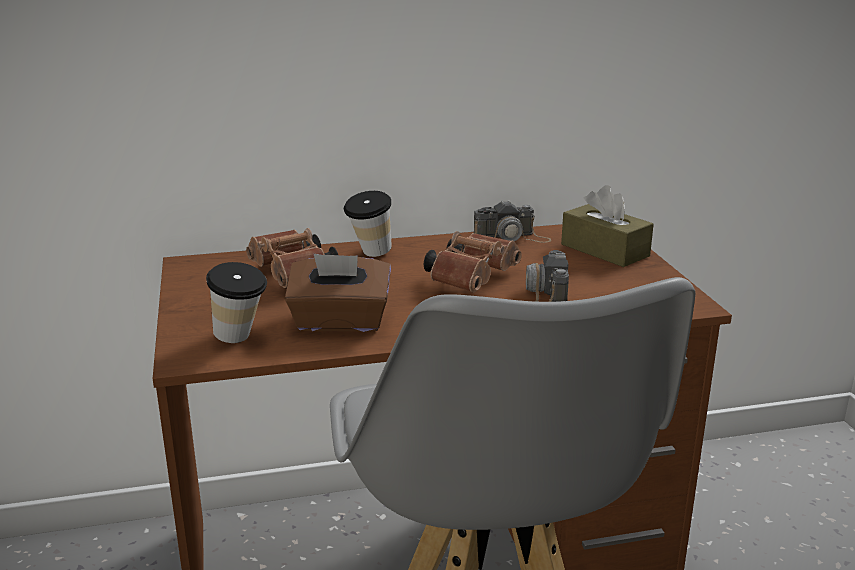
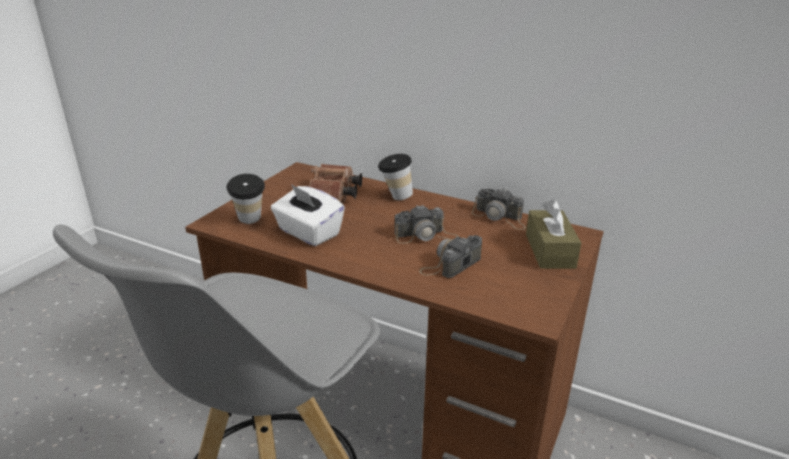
camera: 40 degrees right, 5 degrees up
brown tissue box [285,253,391,332] -> white tissue box [271,184,345,246]
brown binoculars [424,231,522,293] -> camera [394,204,459,244]

